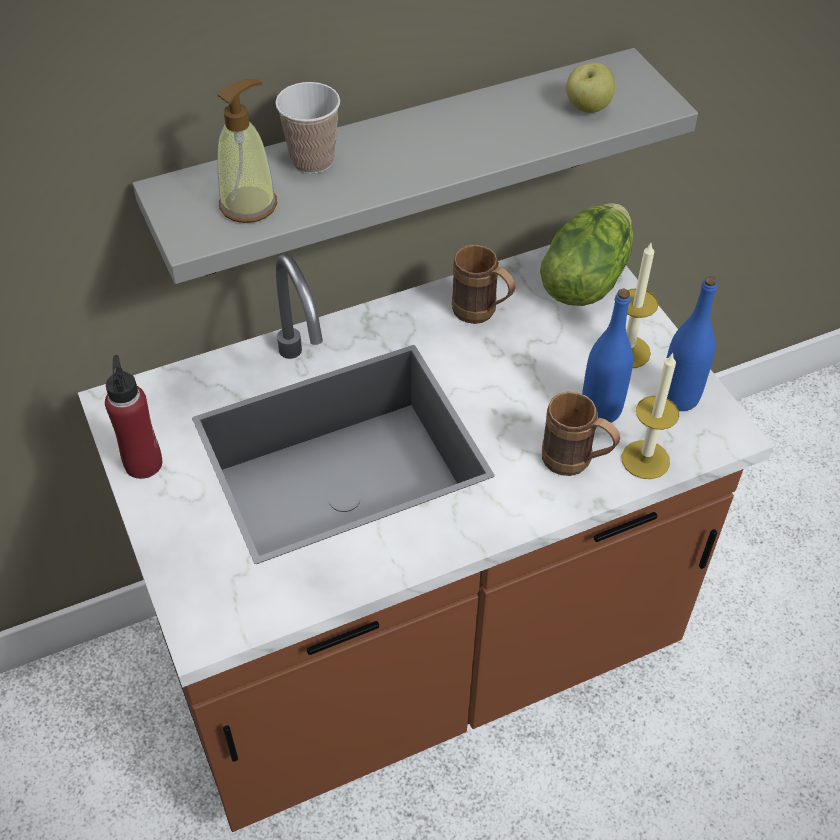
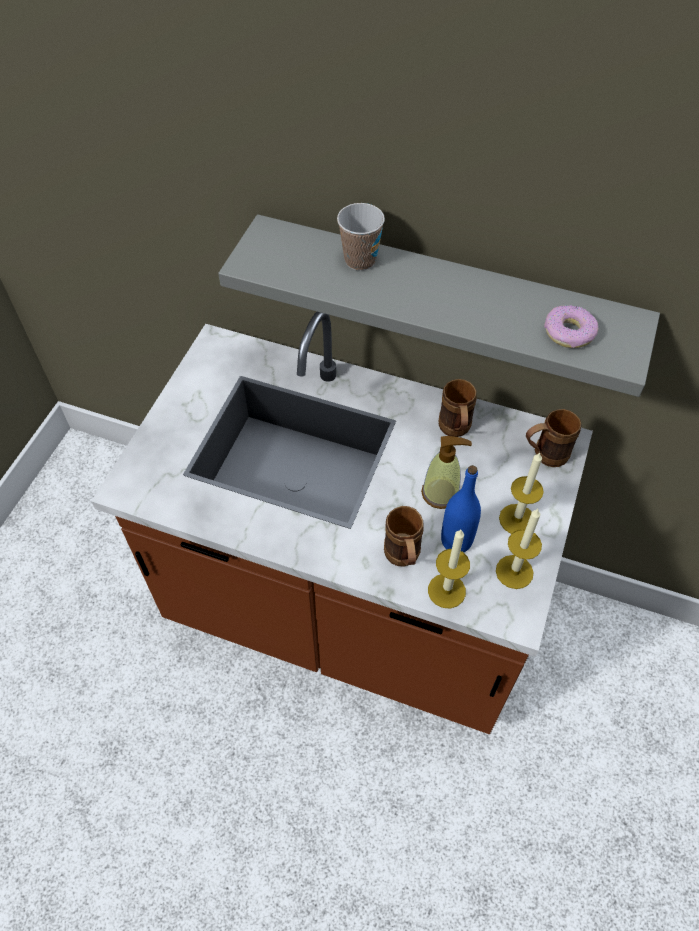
camera: 45 degrees right, 5 degrees up
red bottle [105,355,162,479] -> none
soap dispenser [217,79,277,223] -> soap dispenser moved to [421,436,472,509]
lettuce [540,203,633,306] -> brown mug [526,409,582,467]
apple [566,63,615,113] -> donut [544,305,599,348]
blue bottle [666,276,717,411] -> candle [496,509,542,589]

